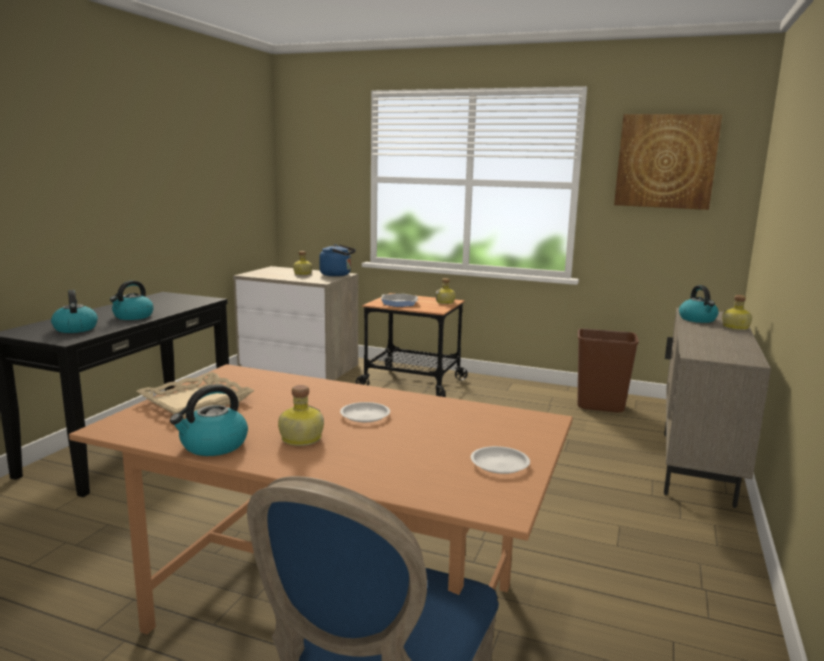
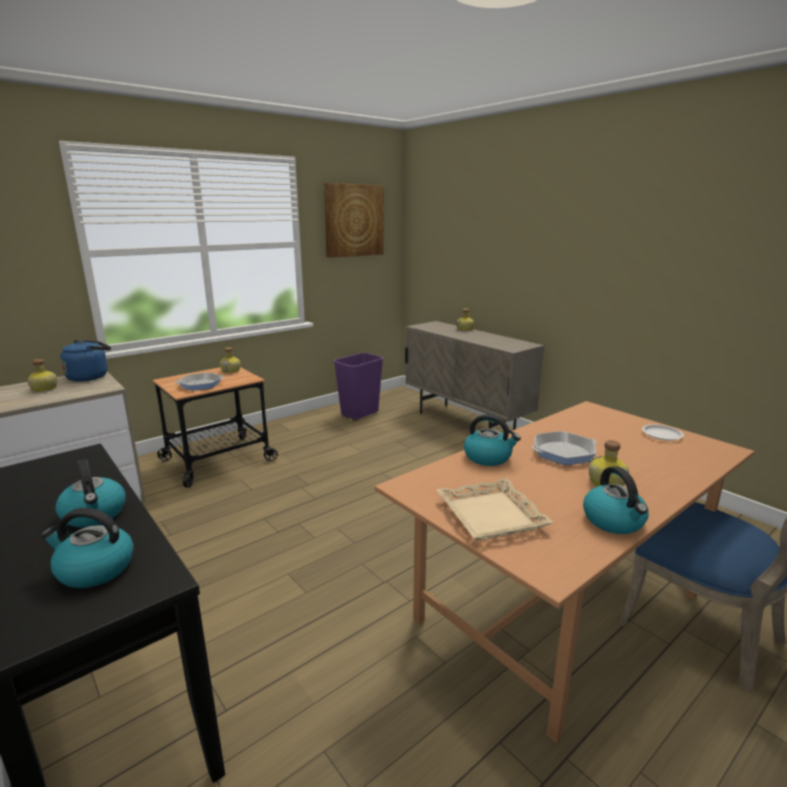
camera: 60 degrees left, 5 degrees up
white plate [340,402,390,422] -> frying pan [531,431,597,465]
brown trash can [578,329,639,413] -> purple trash can [333,353,384,419]
kettle [679,285,719,323] -> kettle moved to [464,414,521,466]

